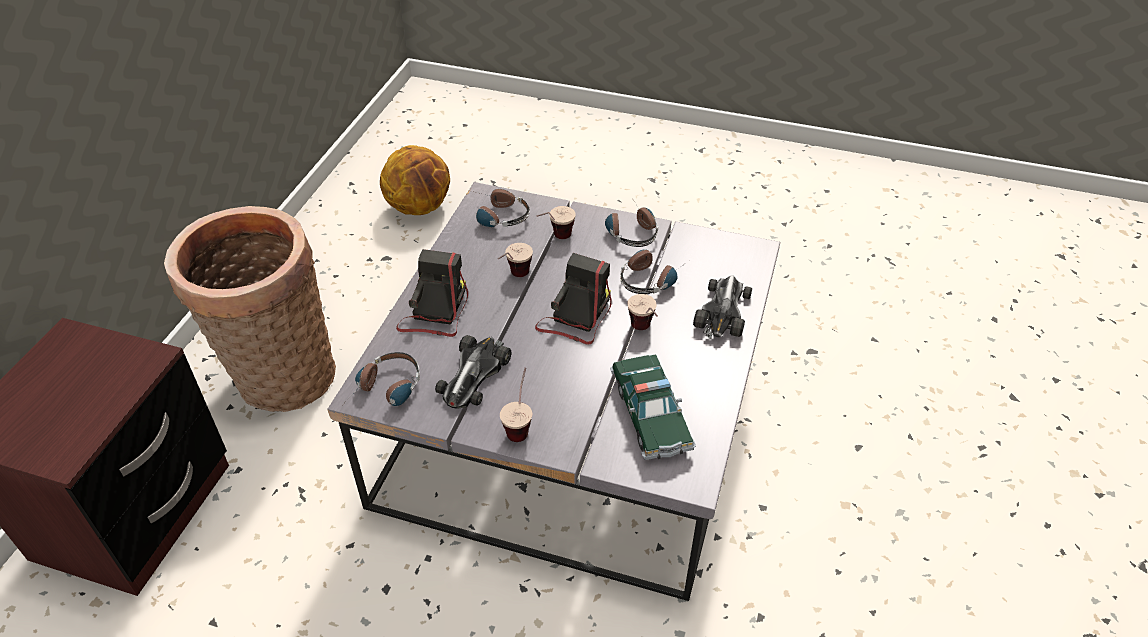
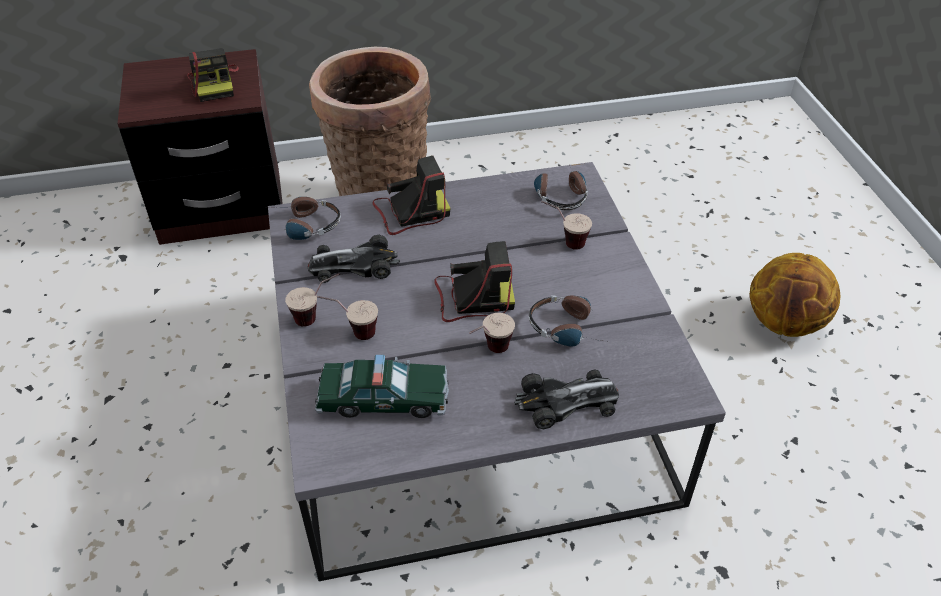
camera: 60 degrees right, 0 degrees up
basketball [380,145,450,215] -> basketball moved to [750,253,840,337]
cup [498,243,533,277] -> cup moved to [317,296,378,340]
headphones [605,201,658,247] -> none
toy car [610,354,696,460] -> toy car turned 135 degrees counterclockwise [315,355,449,418]
none -> camera [187,48,239,102]

